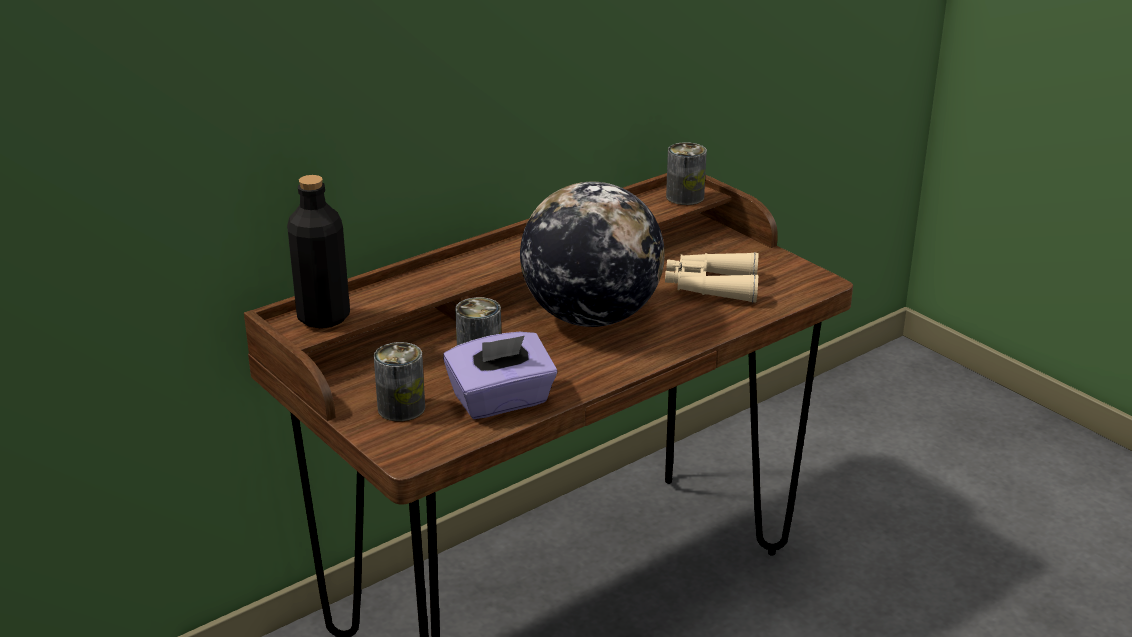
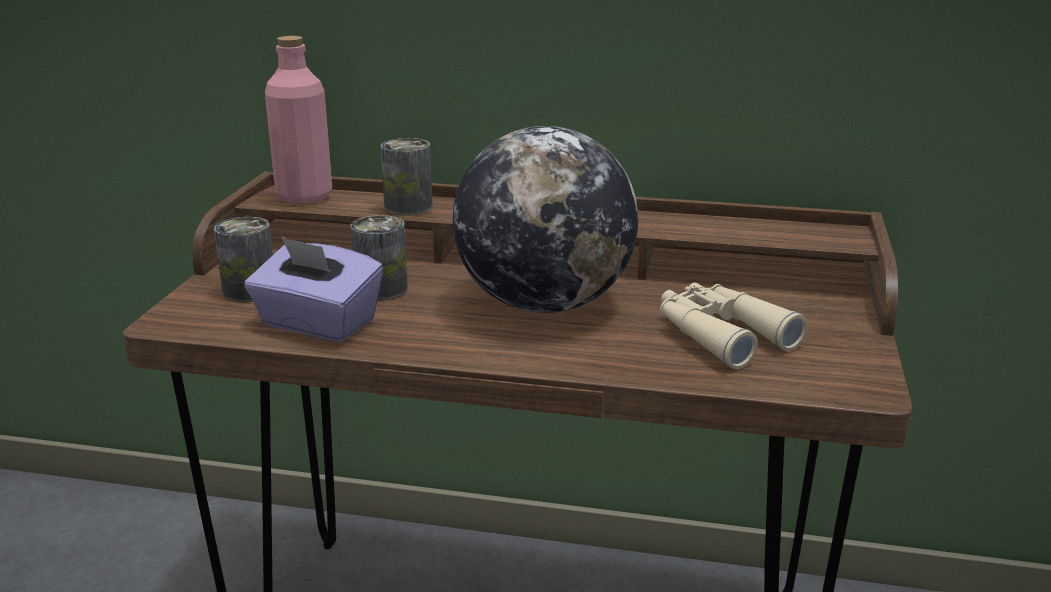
camera: 50 degrees right, 5 degrees down
black bottle [287,175,350,328] -> pink bottle [265,36,332,204]
can [666,142,707,205] -> can moved to [381,138,433,215]

